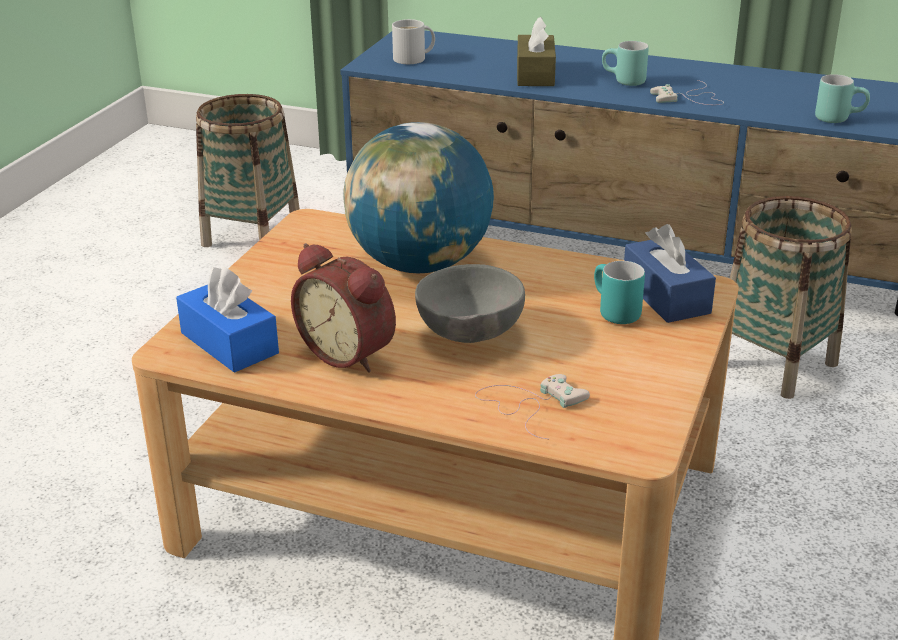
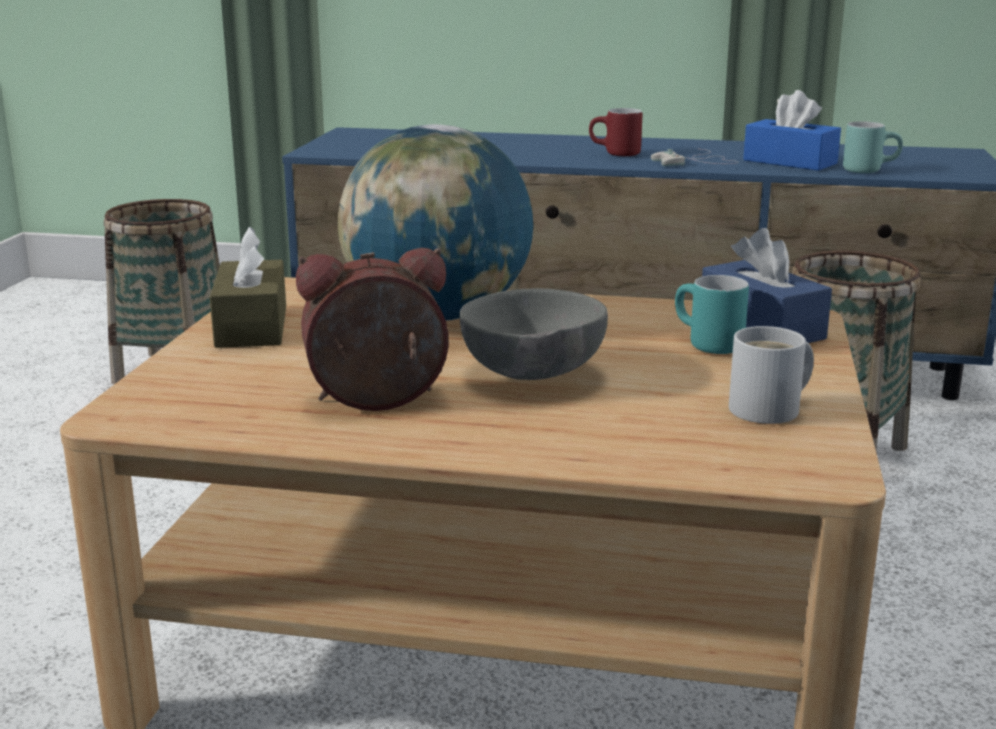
camera: 10 degrees left, 10 degrees down
blue tissue box [176,267,279,373] -> blue tissue box moved to [743,90,841,171]
alarm clock [291,243,396,372] -> alarm clock turned 135 degrees clockwise [296,248,449,411]
white mug [392,19,435,64] -> white mug moved to [729,326,814,424]
white game controller [475,374,590,439] -> none
brown tissue box [517,17,556,86] -> brown tissue box moved to [210,227,286,348]
turquoise mug [602,41,649,86] -> red mug [589,108,642,156]

